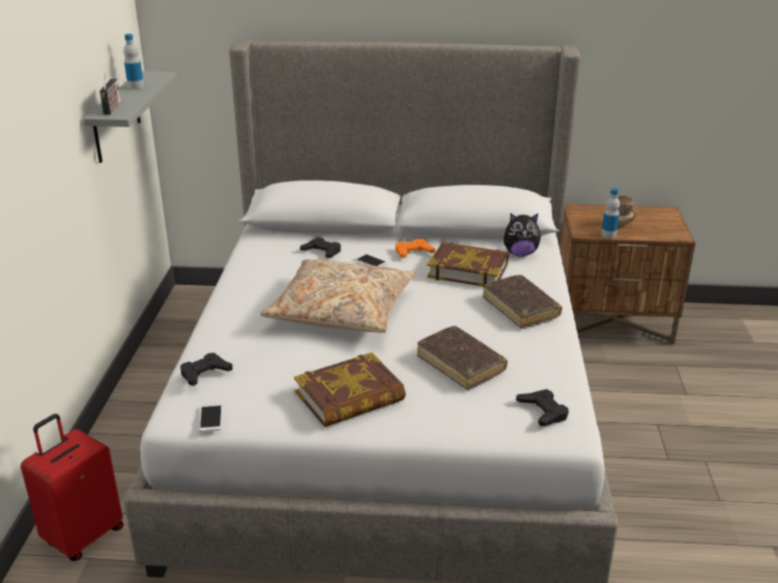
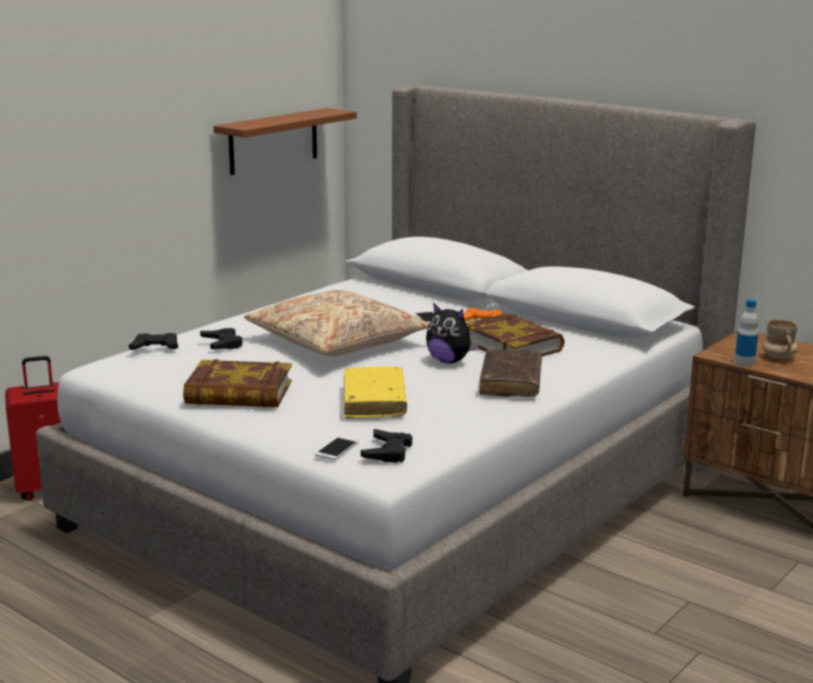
camera: 35 degrees right, 10 degrees down
grey shelf [84,71,177,163] -> brown shelf [214,108,357,175]
radio [100,73,121,115] -> none
bottle [123,34,144,89] -> none
phone [199,403,222,432] -> phone moved to [315,436,359,460]
black game controller [300,237,341,258] -> black game controller moved to [200,328,243,349]
brown book [417,326,508,390] -> yellow book [344,366,407,418]
plush toy [504,213,542,257] -> plush toy moved to [426,303,479,363]

